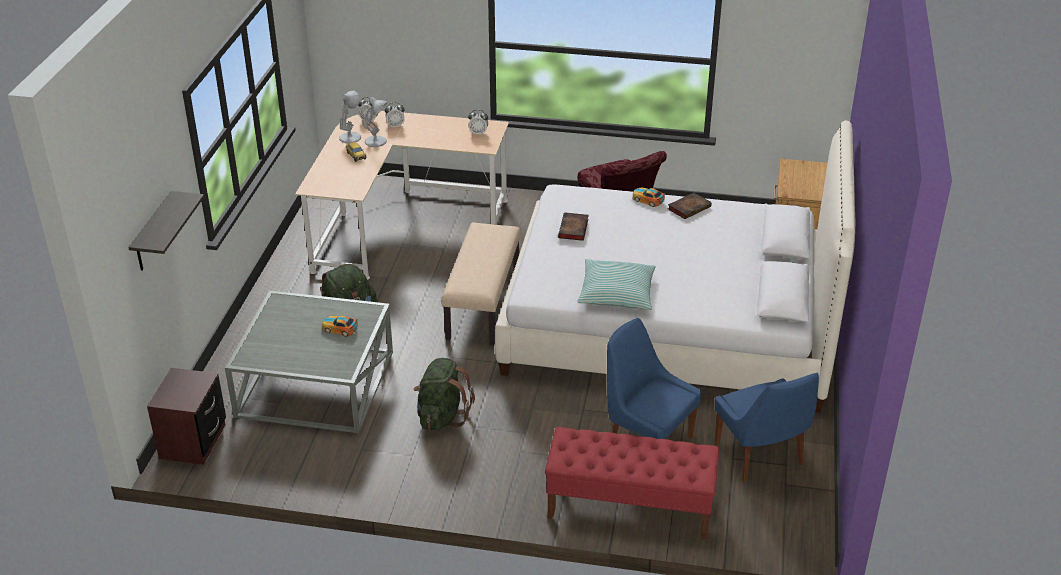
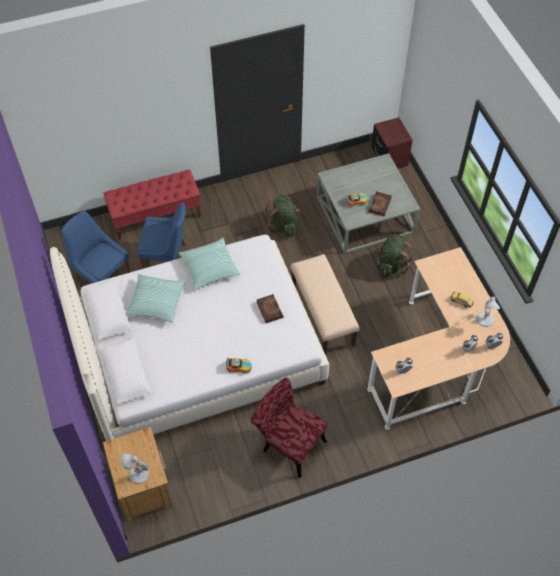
camera: 150 degrees right, 20 degrees up
shelf [128,191,204,271] -> none
white table lamp [363,97,387,147] -> white table lamp moved to [121,453,149,484]
book [668,193,712,219] -> book moved to [369,191,392,217]
none -> pillow [125,274,185,323]

